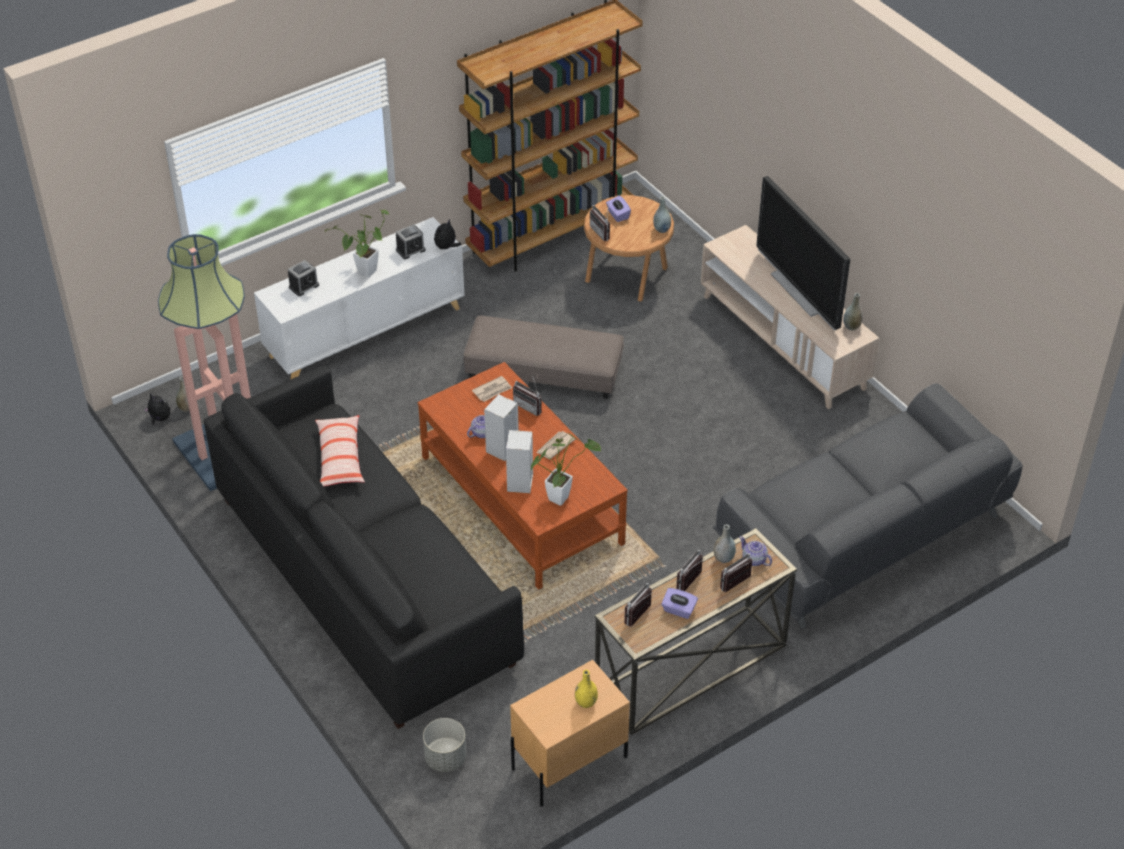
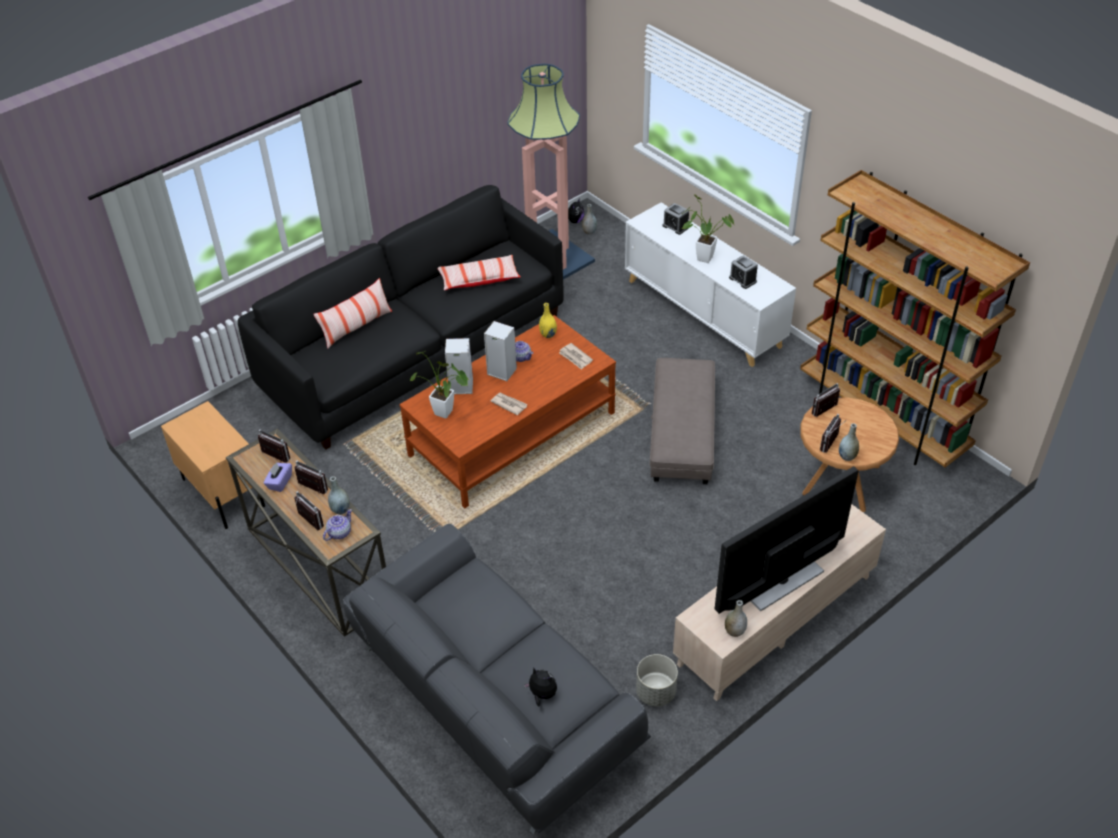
camera: 85 degrees right, 0 degrees up
grey planter [423,718,466,772] -> grey planter moved to [636,654,678,707]
plush toy [434,219,461,250] -> plush toy moved to [524,667,557,707]
radio [513,375,542,416] -> radio moved to [820,414,845,453]
yellow vase [575,670,598,708] -> yellow vase moved to [539,303,557,338]
purple tissue box [606,196,631,222] -> none
none -> pillow [313,278,392,349]

